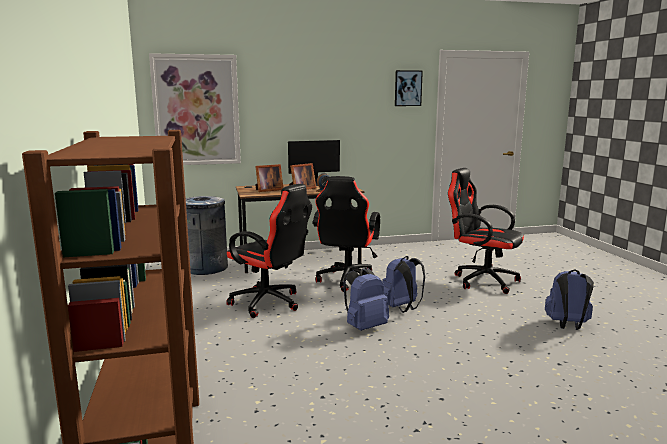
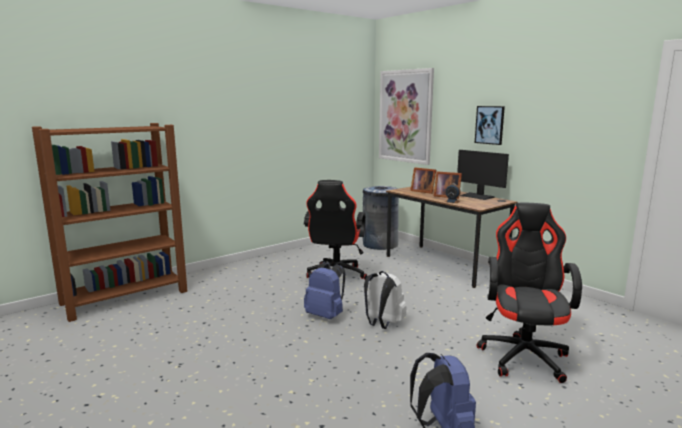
camera: 65 degrees right, 0 degrees up
black office chair [313,176,380,292] -> none
blue backpack [382,256,425,313] -> white backpack [364,271,406,329]
picture [395,70,423,106] -> picture moved to [475,106,505,145]

